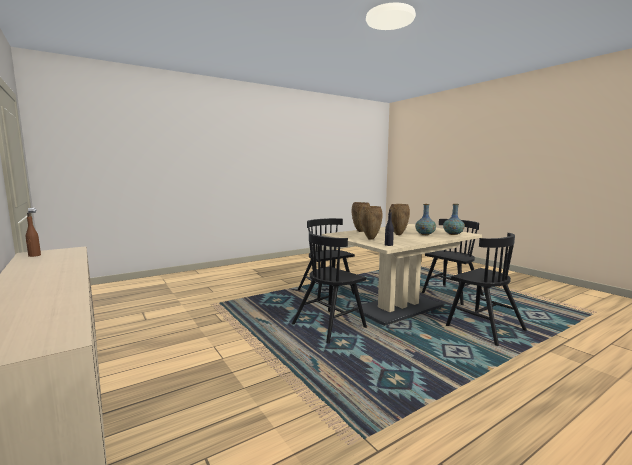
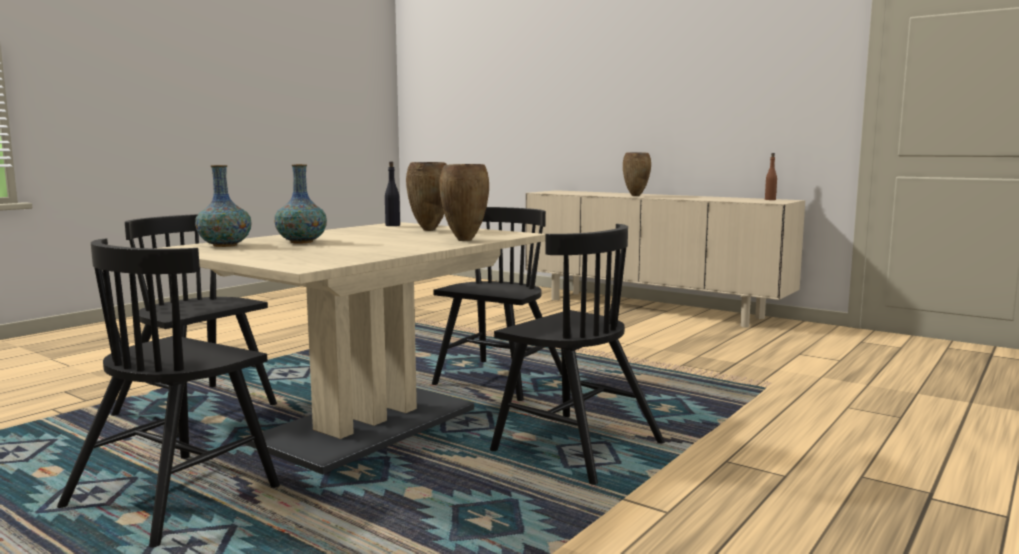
camera: 160 degrees right, 0 degrees up
brown vase [390,204,410,235] -> brown vase moved to [623,152,651,196]

